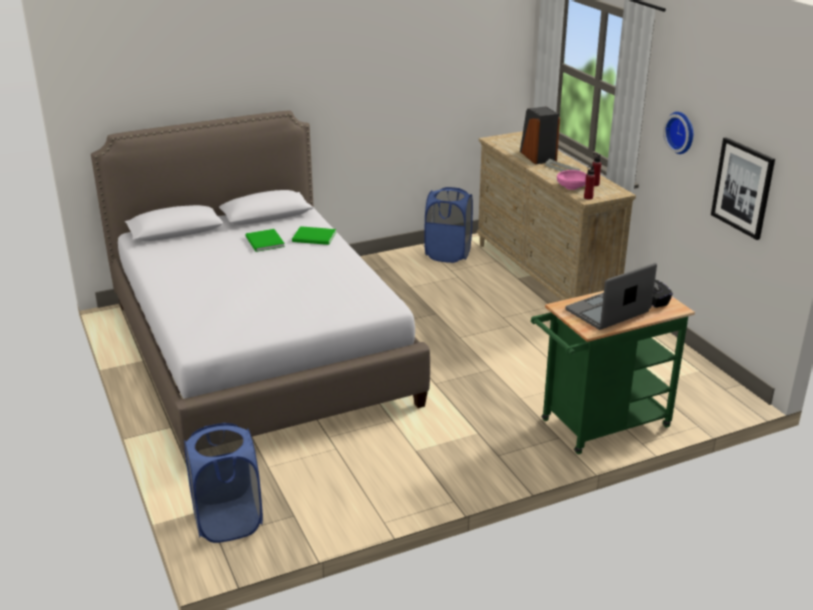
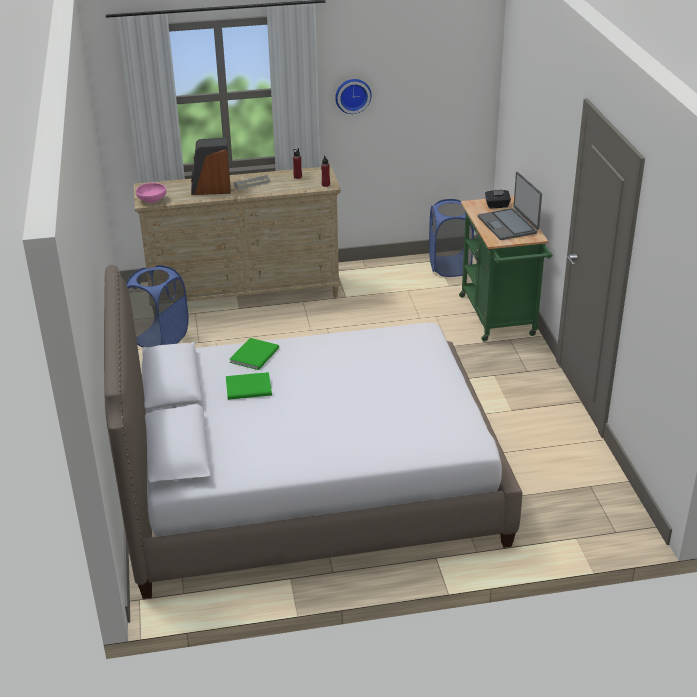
camera: 75 degrees left, 5 degrees up
blue laundry basket [184,423,263,543] -> blue laundry basket moved to [429,199,474,277]
pink bowl [557,170,587,190] -> pink bowl moved to [136,183,166,203]
picture [711,137,775,240] -> none

